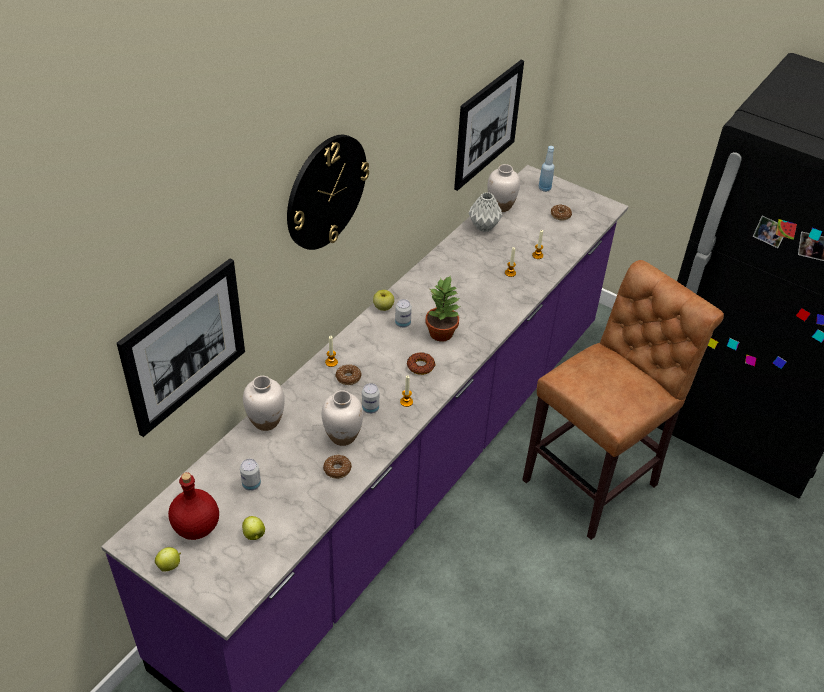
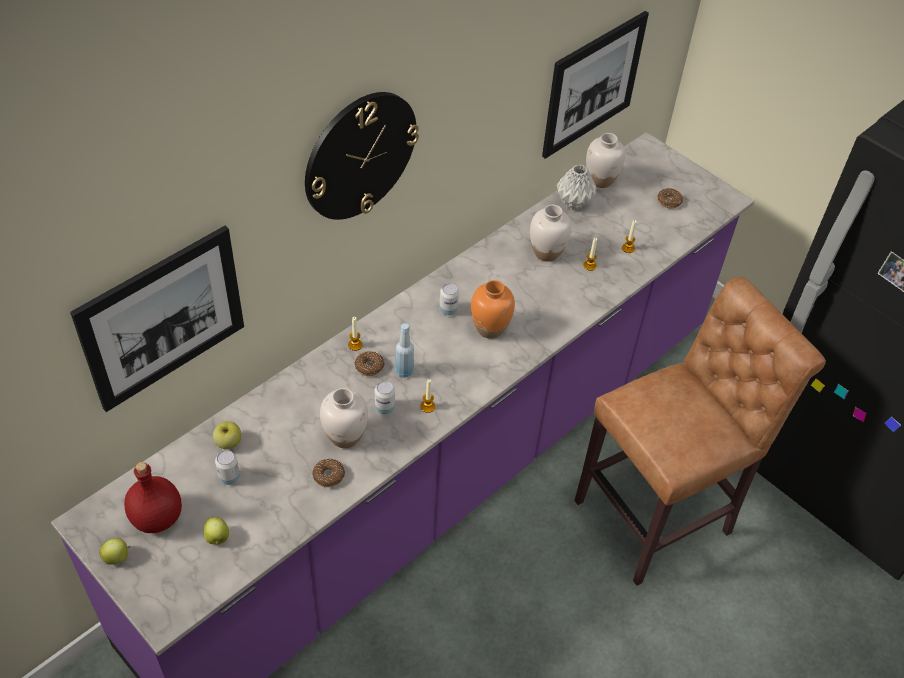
camera: 10 degrees right, 5 degrees up
white vase [243,376,285,431] -> white vase moved to [530,205,571,262]
apple [373,290,394,311] -> apple moved to [213,421,241,450]
donut [407,352,436,375] -> none
potted plant [425,275,461,342] -> orange vase [471,280,515,339]
blue bottle [539,146,555,192] -> blue bottle moved to [395,323,414,378]

